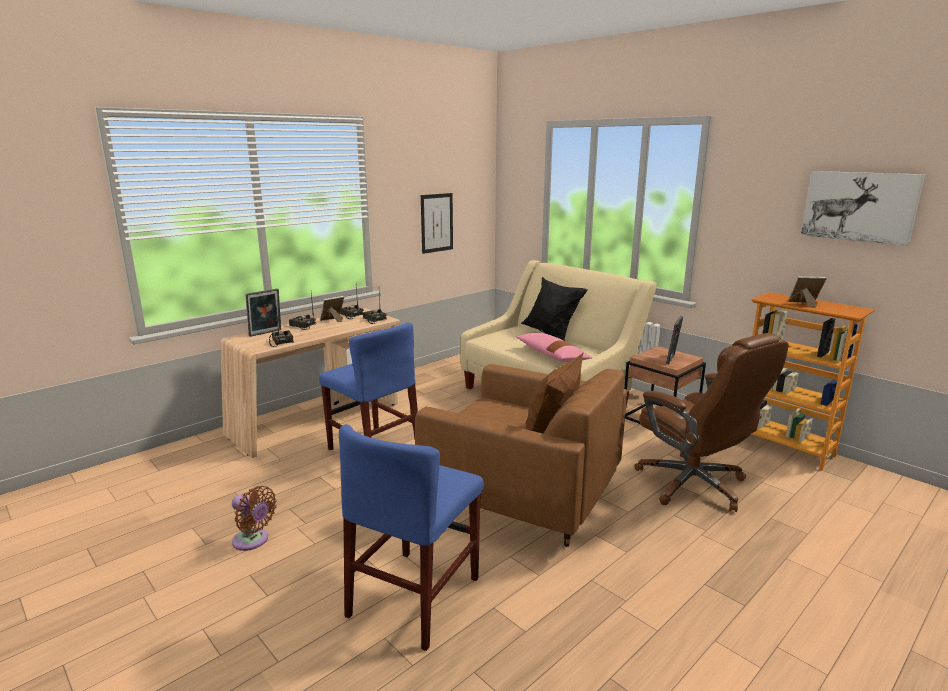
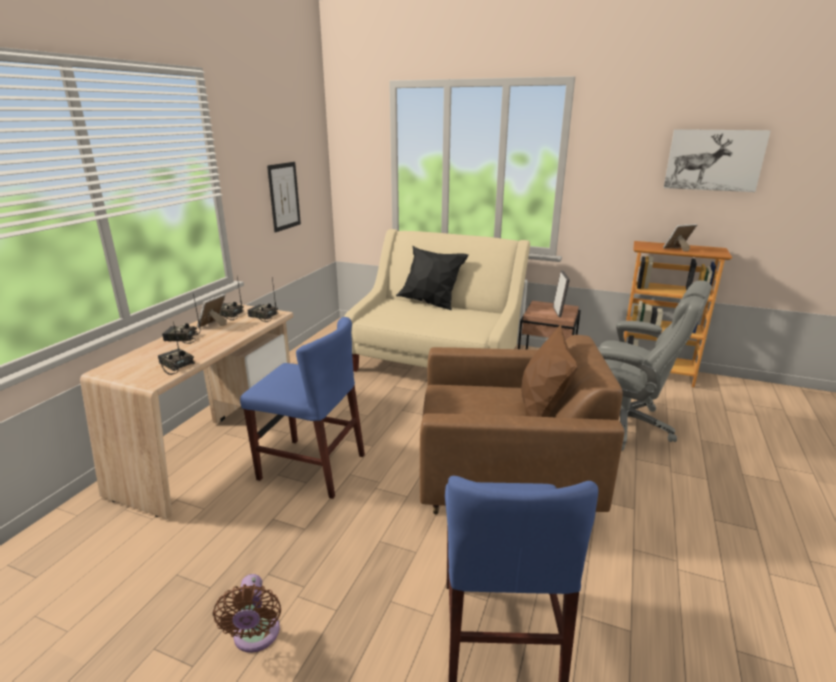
camera: 25 degrees left, 5 degrees up
brown fan [232,486,277,551] -> brown fan turned 75 degrees clockwise [213,574,281,653]
picture frame [245,289,281,337] -> none
pink pillow [516,333,592,362] -> none
brown office chair [635,333,789,512] -> grey office chair [598,280,712,451]

